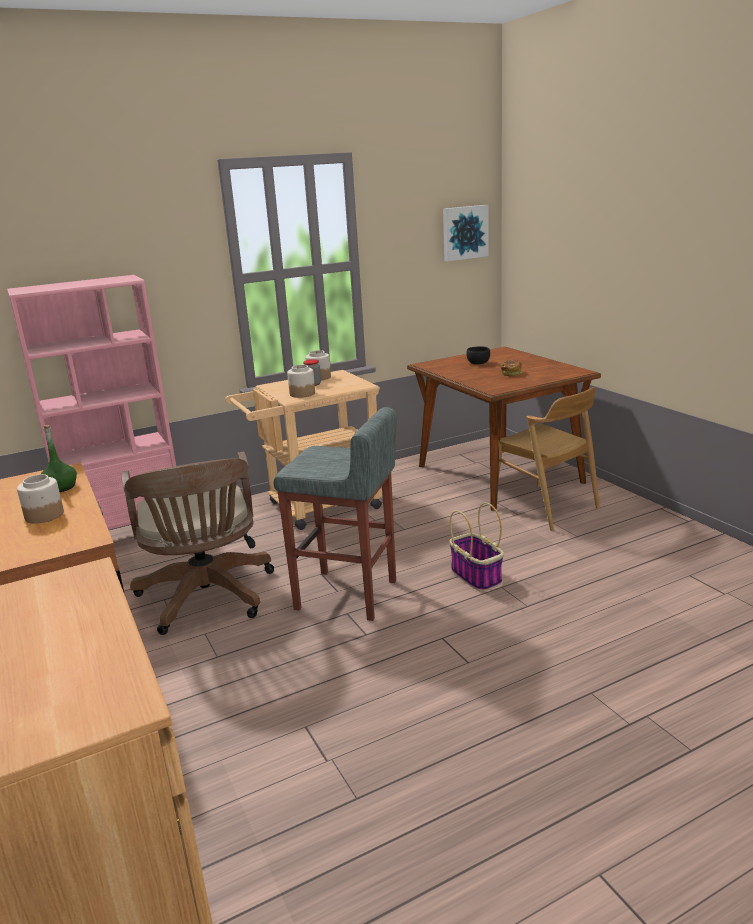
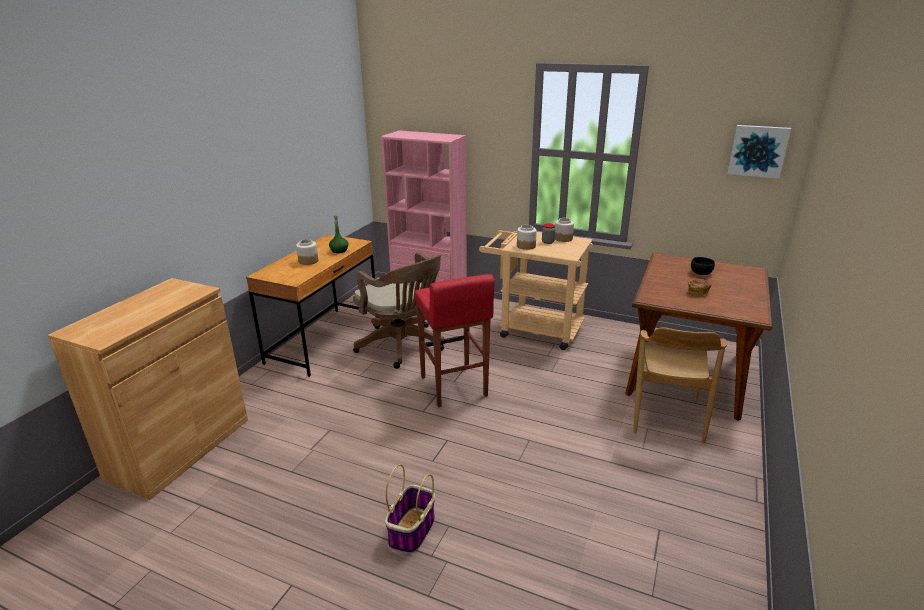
camera: 50 degrees right, 5 degrees up
brown office chair [121,452,274,635] -> brown office chair turned 75 degrees counterclockwise [353,252,444,369]
grey stool [274,407,397,621] -> red stool [414,274,495,407]
basket [449,502,504,592] -> basket moved to [385,464,435,554]

